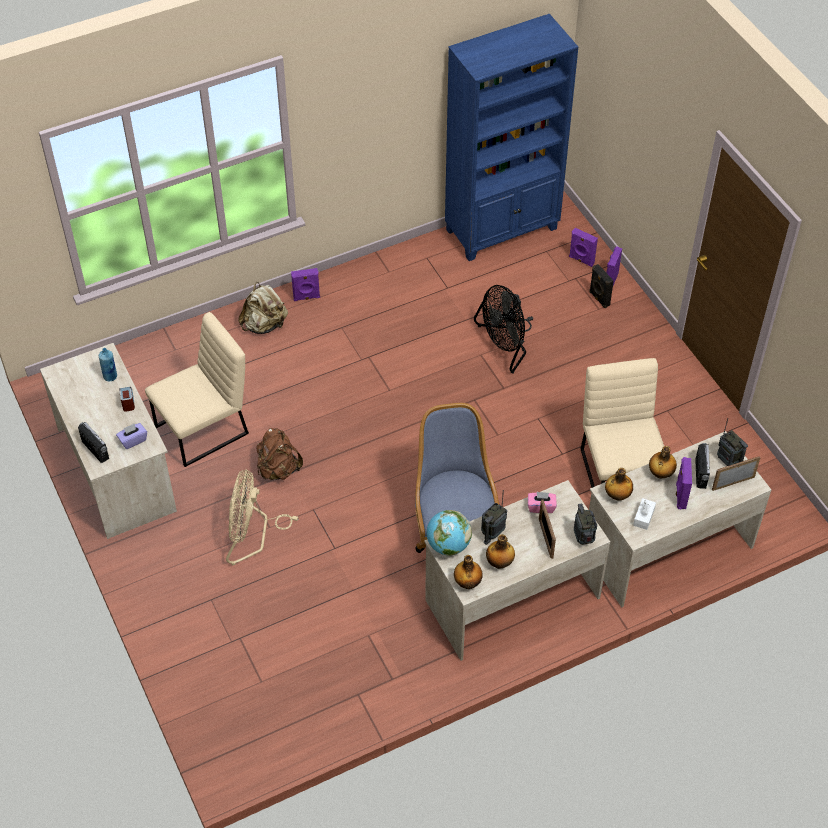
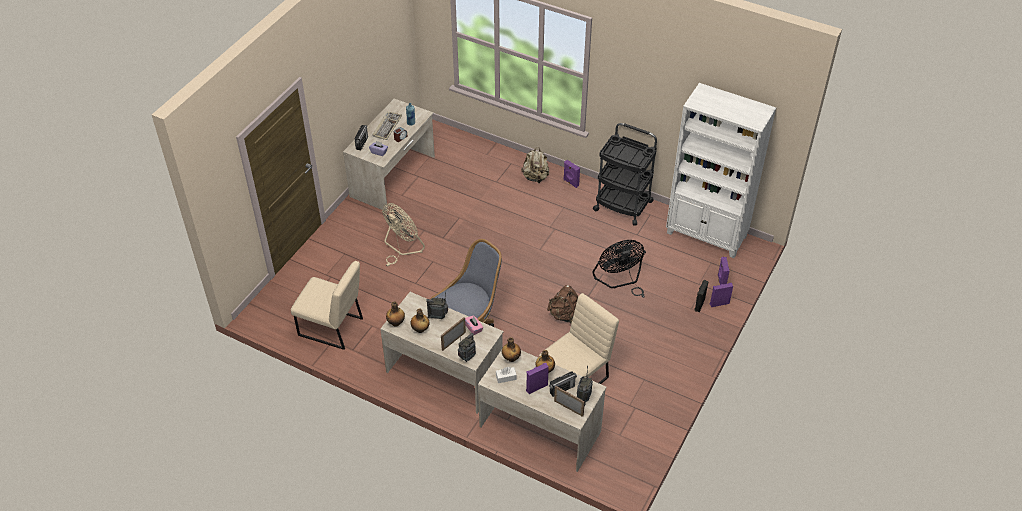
camera: 55 degrees right, 5 degrees down
beige chair [145,312,249,467] -> beige chair moved to [291,261,363,350]
beige fan [226,469,299,566] -> beige fan turned 75 degrees clockwise [382,203,425,267]
brown backpack [256,428,303,480] -> brown backpack moved to [547,285,578,324]
globe [427,510,472,556] -> none
blue bookcase [445,14,578,261] -> white bookcase [666,83,776,258]
black fan [474,285,534,374] -> black fan turned 45 degrees clockwise [593,240,646,298]
none -> keyboard [372,112,402,140]
none -> black cart [593,123,657,226]

